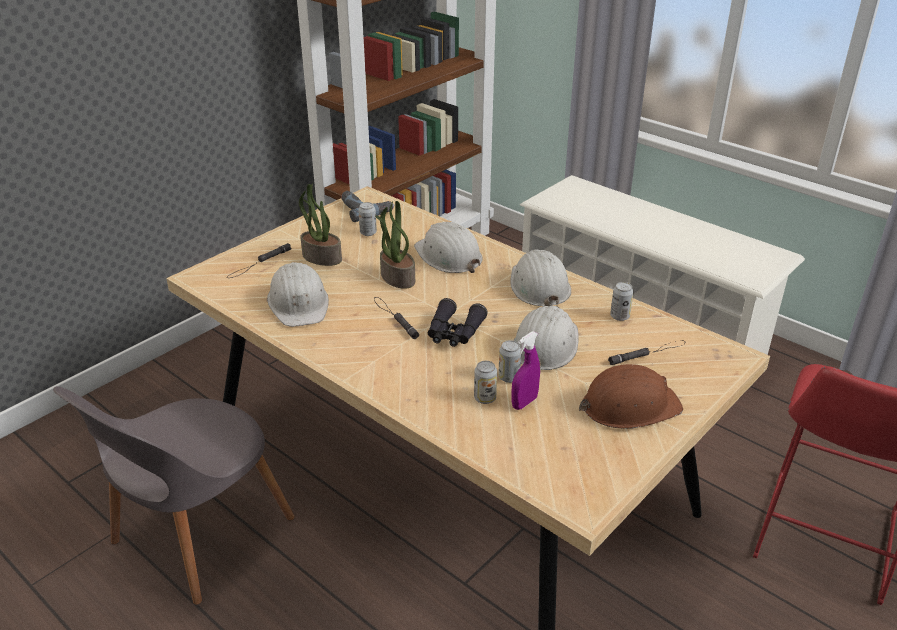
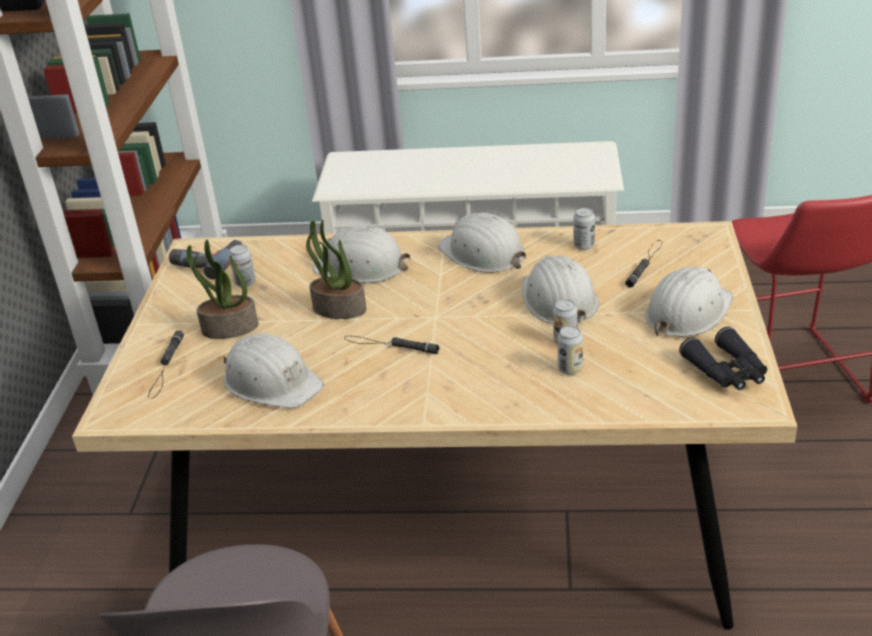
camera: 35 degrees left, 0 degrees up
black binoculars [428,298,488,347] -> black binoculars moved to [679,327,767,390]
purple spray bottle [511,331,540,410] -> none
brown hard hat [579,364,683,429] -> white hard hat [645,267,733,337]

